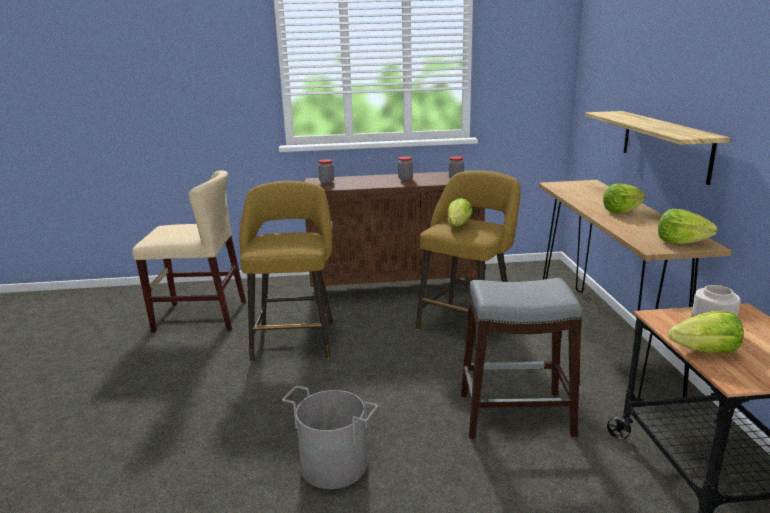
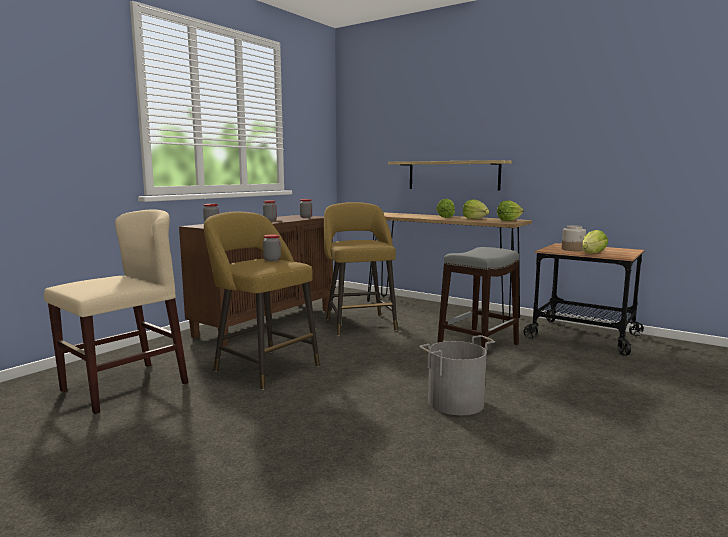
camera: 50 degrees left, 10 degrees down
lettuce [447,198,473,226] -> lettuce moved to [463,199,489,219]
none -> jar [263,234,281,261]

